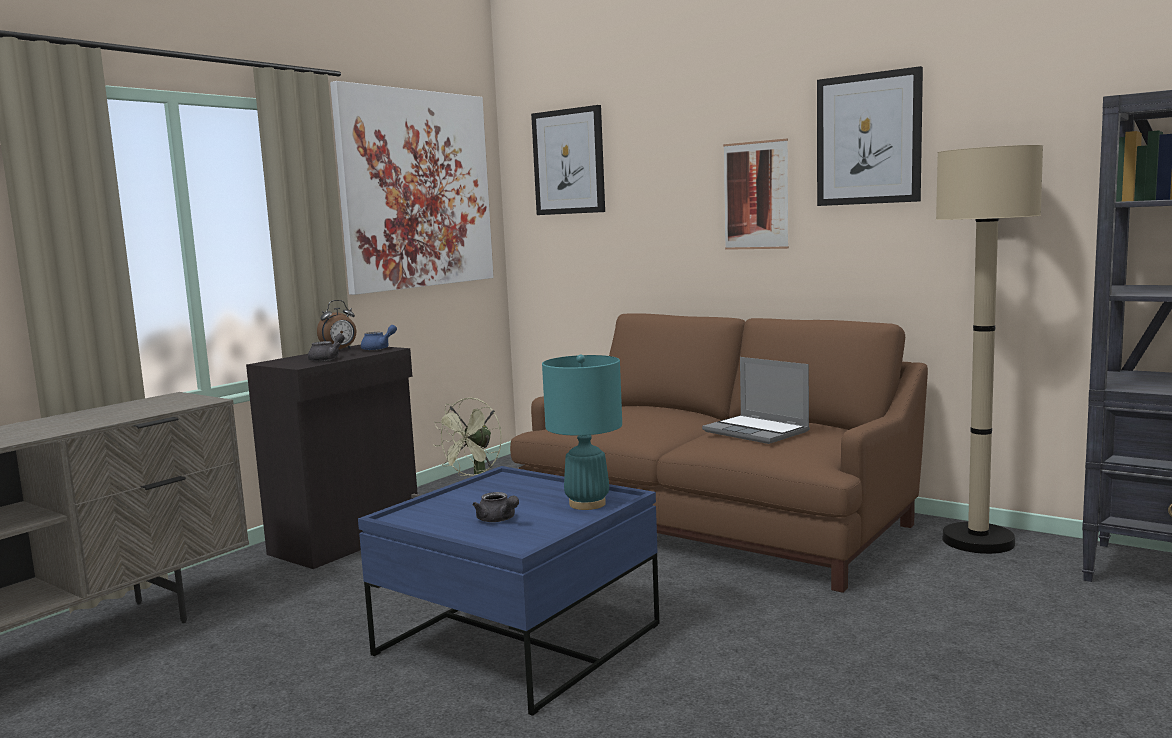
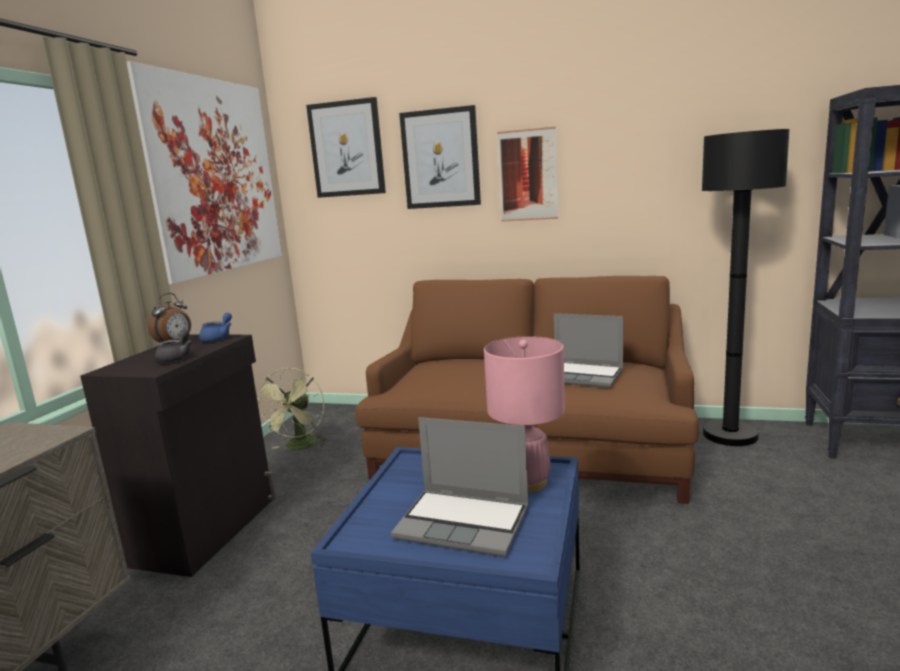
camera: 20 degrees left, 5 degrees up
grey teapot [473,492,519,522] -> laptop [391,417,529,557]
turquoise table lamp [542,354,622,510] -> pink table lamp [484,336,565,492]
picture [817,66,923,206] -> picture moved to [399,105,481,209]
beige floor lamp [936,145,1043,554] -> black floor lamp [702,129,790,446]

